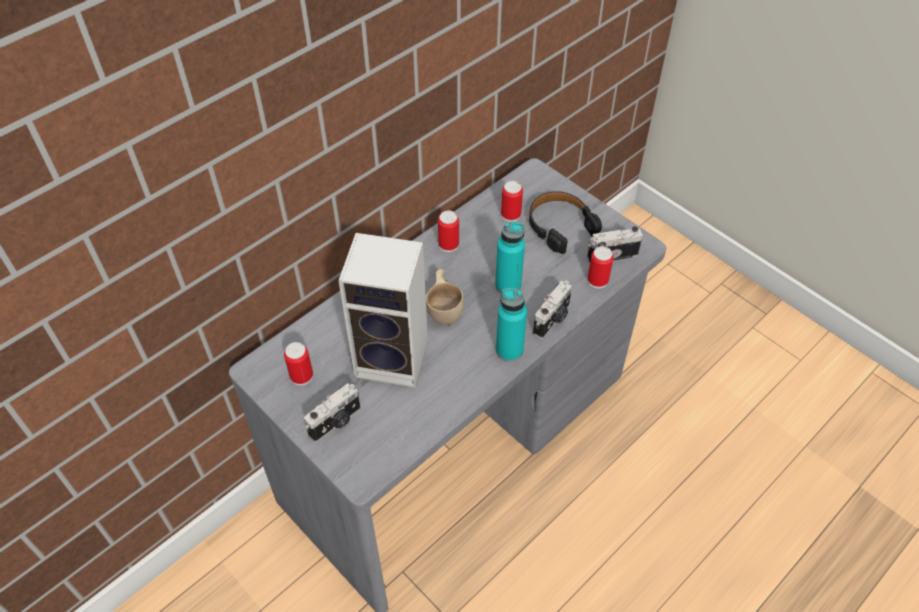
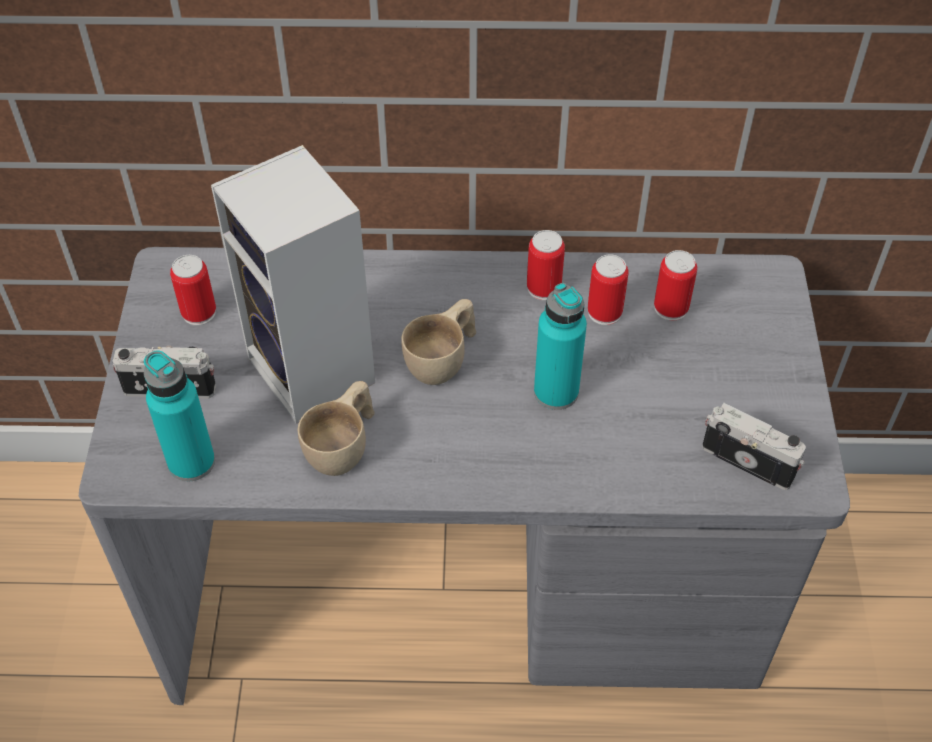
camera: 45 degrees right, 0 degrees up
turquoise bottle [496,288,527,362] -> turquoise bottle moved to [144,350,215,481]
black headphones [529,191,602,254] -> none
camera [533,281,572,339] -> none
can [587,246,614,289] -> can moved to [588,254,629,325]
none -> beige cup [298,381,374,476]

